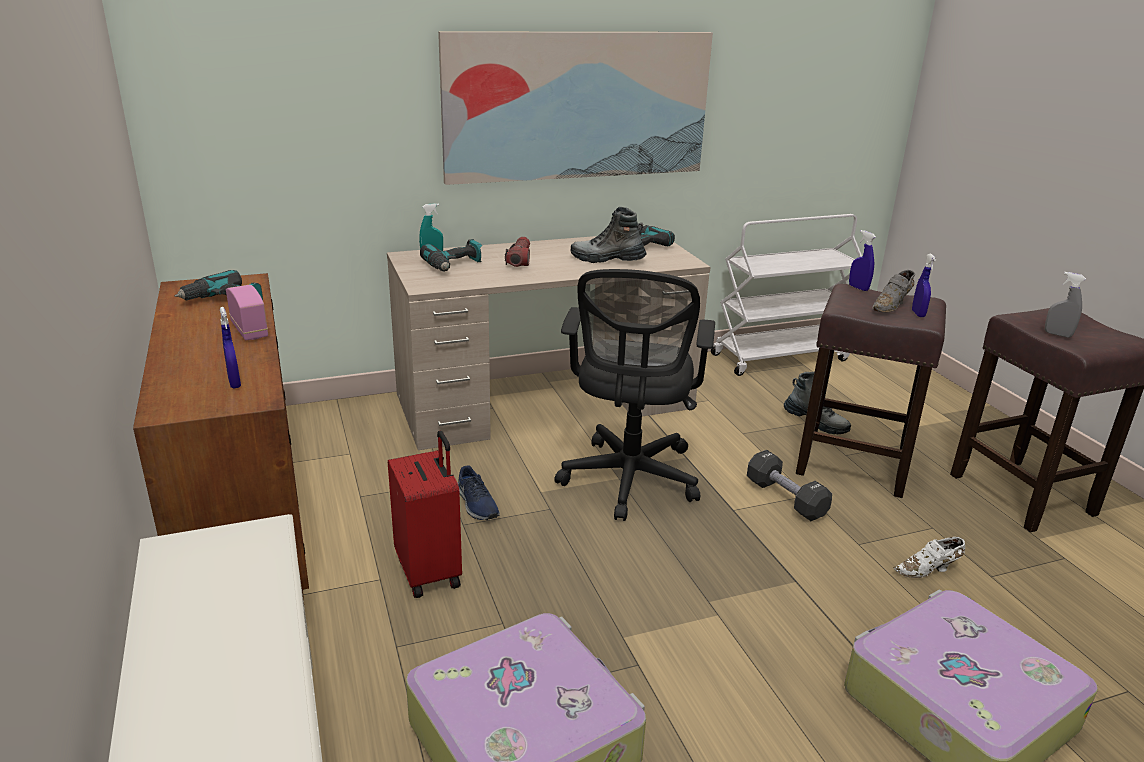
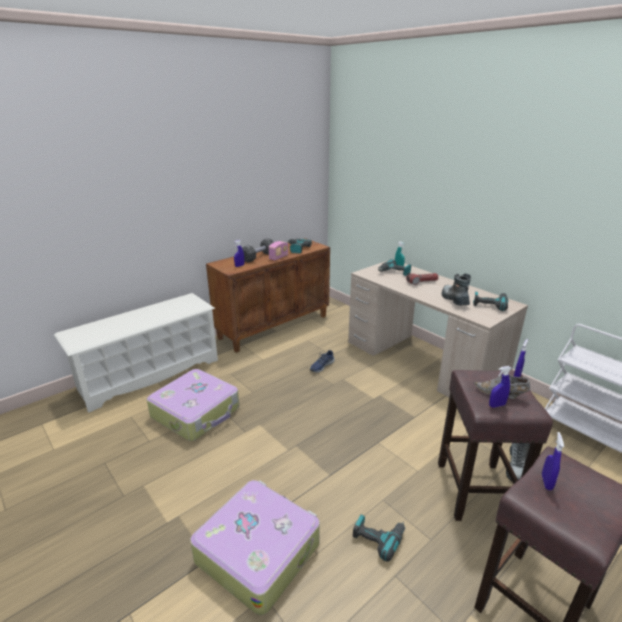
camera: 70 degrees right, 0 degrees up
red suitcase [388,431,462,598] -> none
picture [438,31,713,185] -> none
black office chair [554,269,715,521] -> none
black dumbbell [747,450,832,521] -> black dumbbell moved to [242,238,274,263]
white shoe [894,537,965,578] -> power drill [353,514,405,562]
grey spray bottle [1045,272,1086,338] -> blue spray bottle [542,432,564,490]

